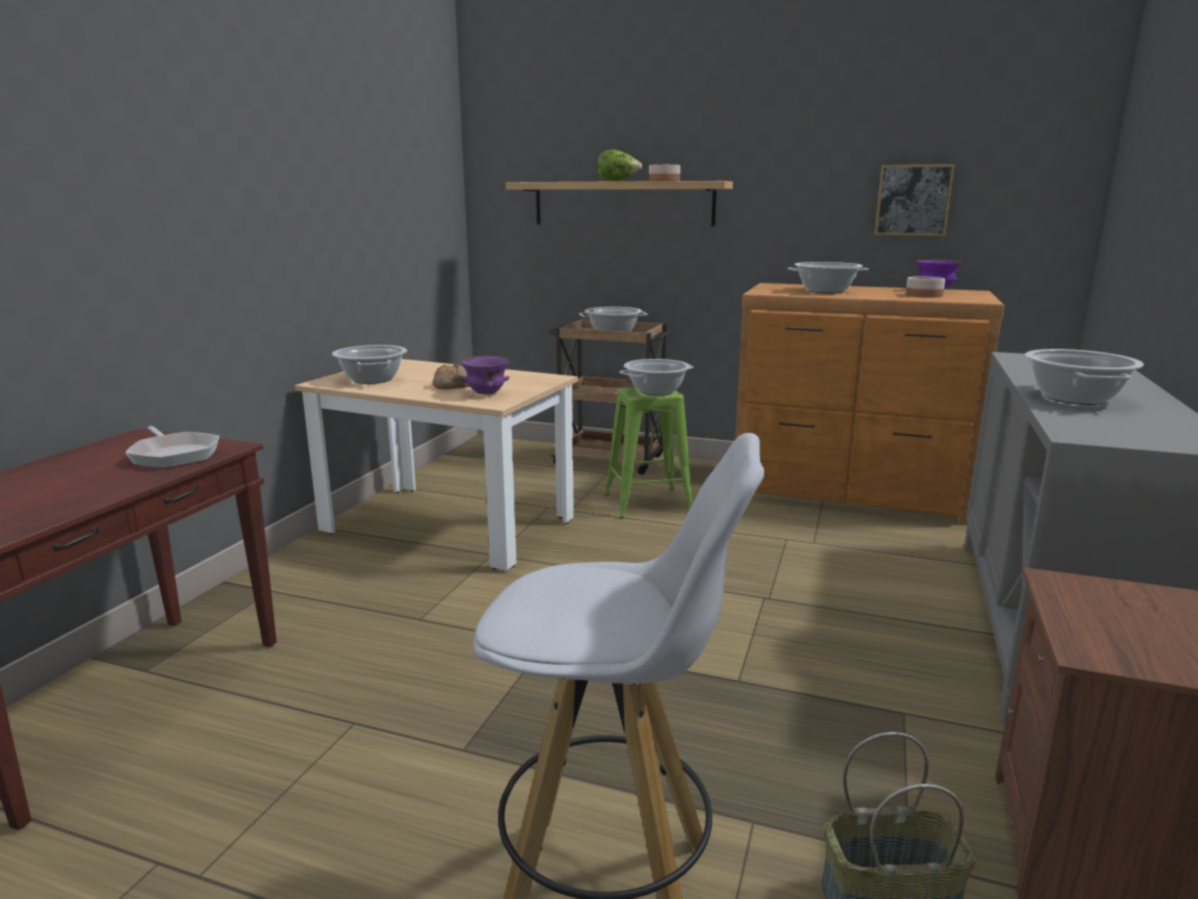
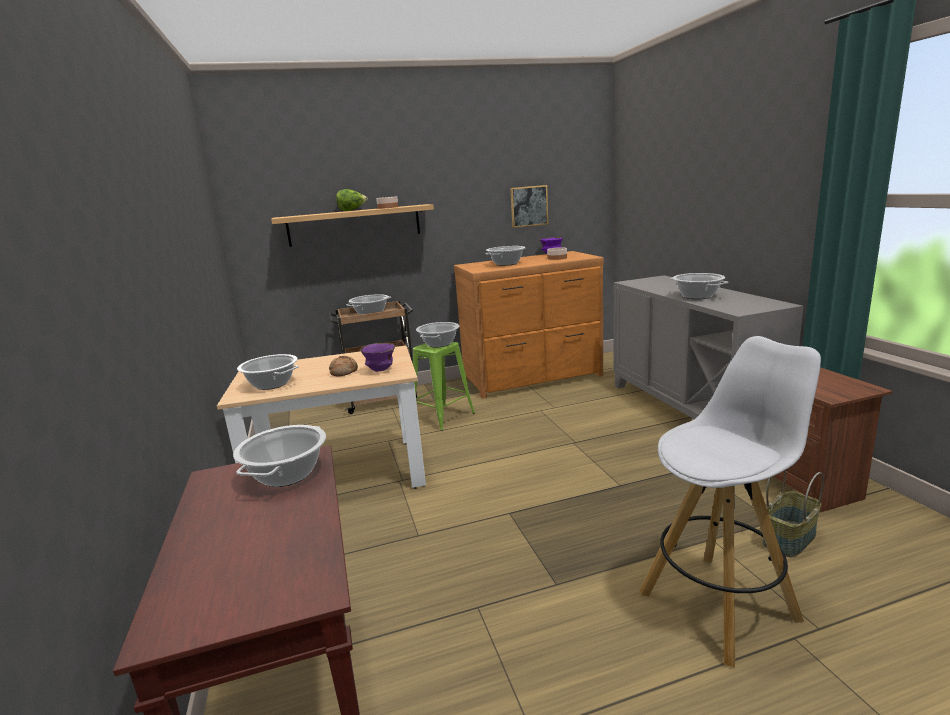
camera: 35 degrees left, 0 degrees up
frying pan [125,426,220,468] -> cooking pot [233,425,326,487]

